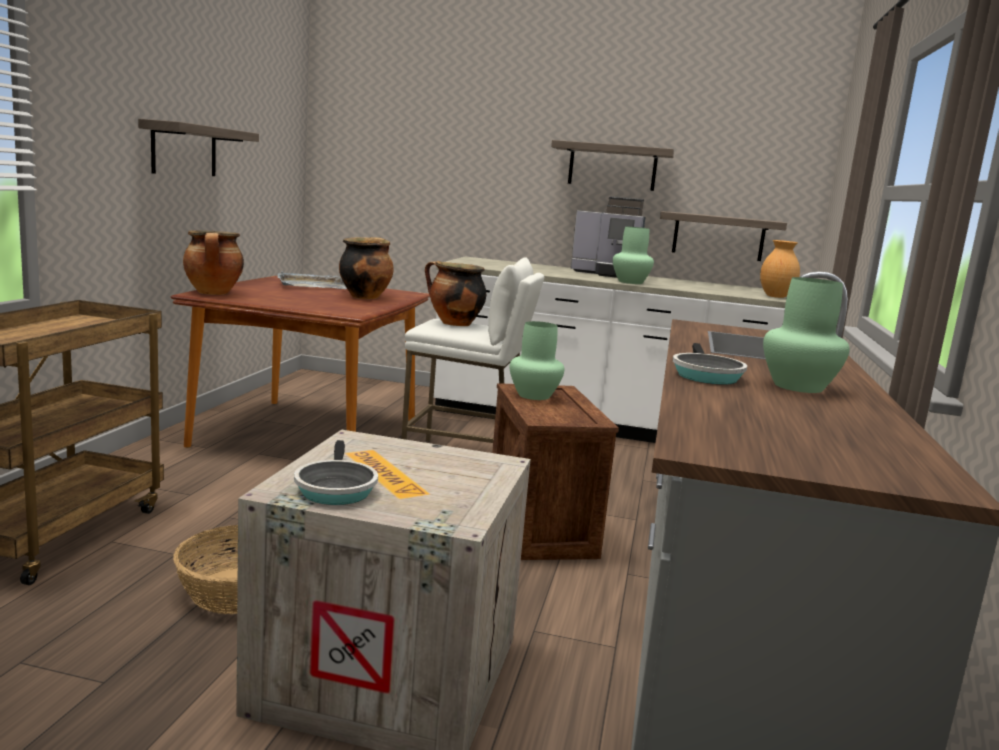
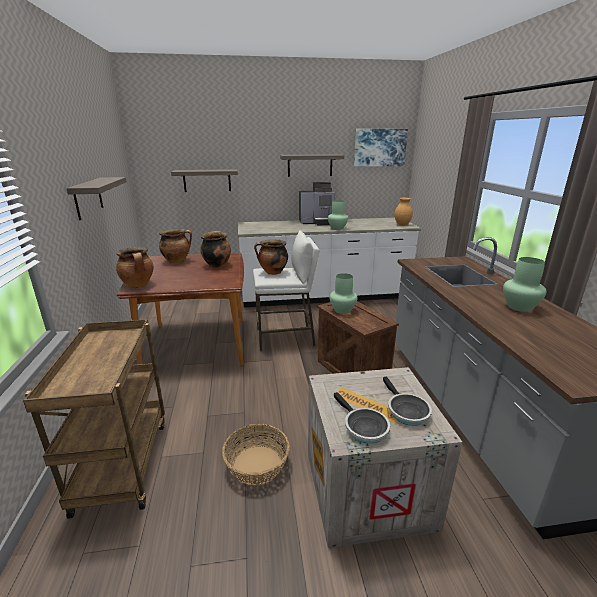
camera: 20 degrees left, 10 degrees up
grey tray [278,271,347,289] -> cooking pot [159,229,192,264]
shelf [660,211,787,261] -> shelf moved to [171,169,238,192]
frying pan [673,343,747,385] -> frying pan moved to [383,376,432,426]
none -> picture [354,129,408,167]

